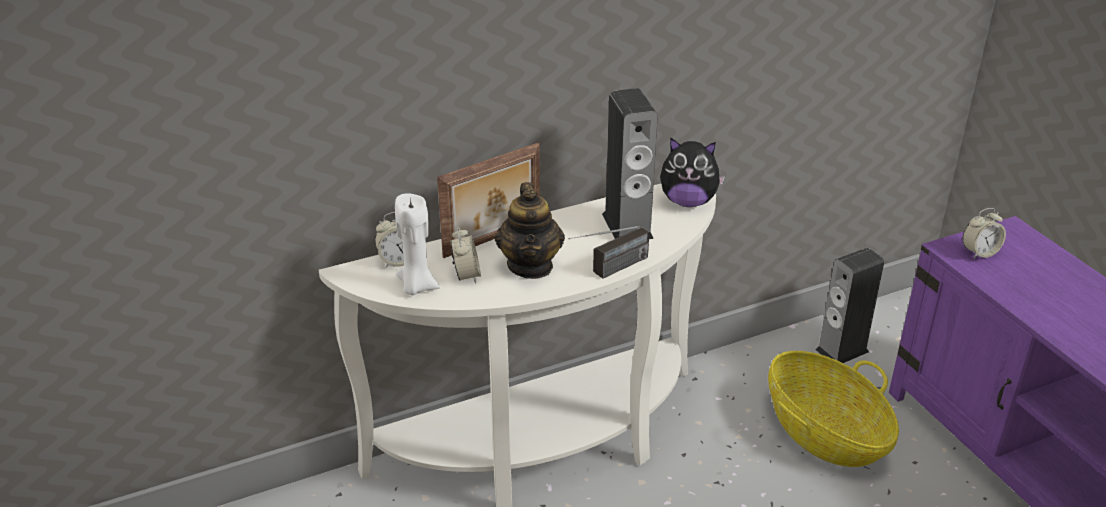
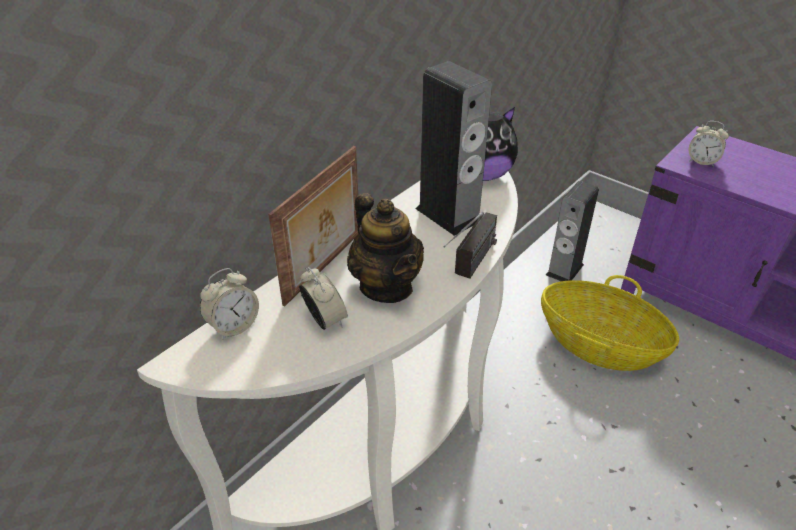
camera: 25 degrees left, 5 degrees up
white candle [395,193,440,295] -> none
alarm clock [962,208,1006,259] -> alarm clock turned 75 degrees clockwise [689,121,729,167]

